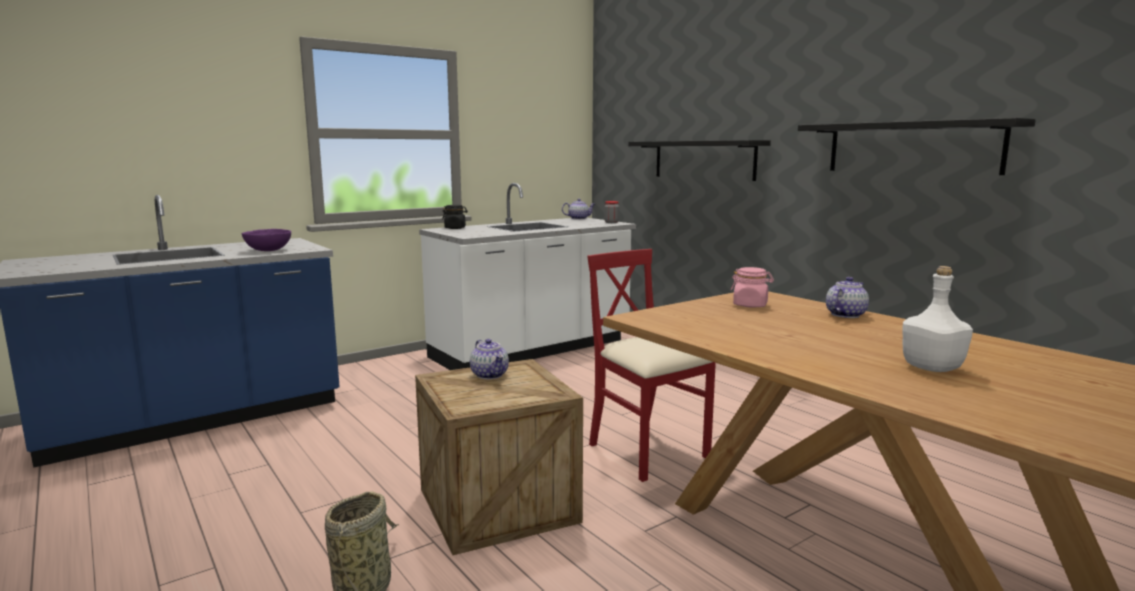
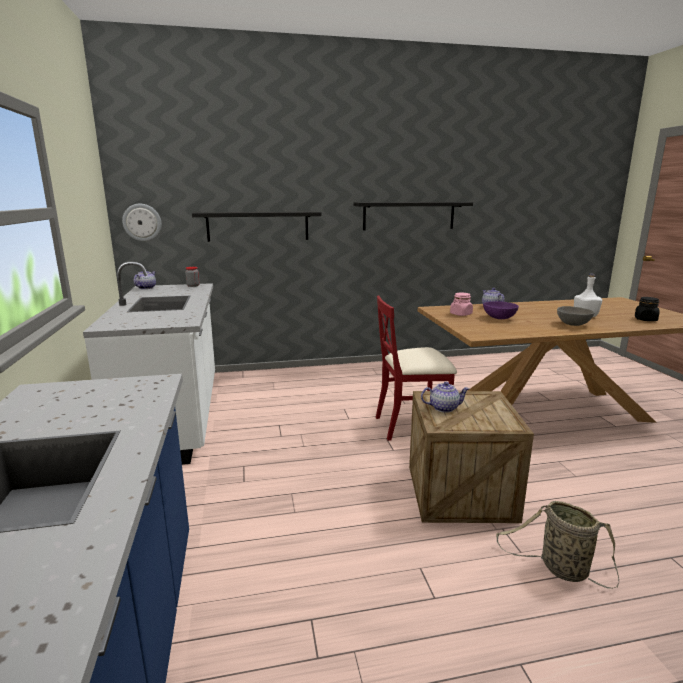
camera: 65 degrees left, 5 degrees up
purple bowl [242,229,291,251] -> purple bowl moved to [483,301,519,319]
black jar [442,205,468,229] -> black jar moved to [635,297,659,321]
none -> wall clock [122,204,162,241]
none -> grey bowl [557,306,594,326]

